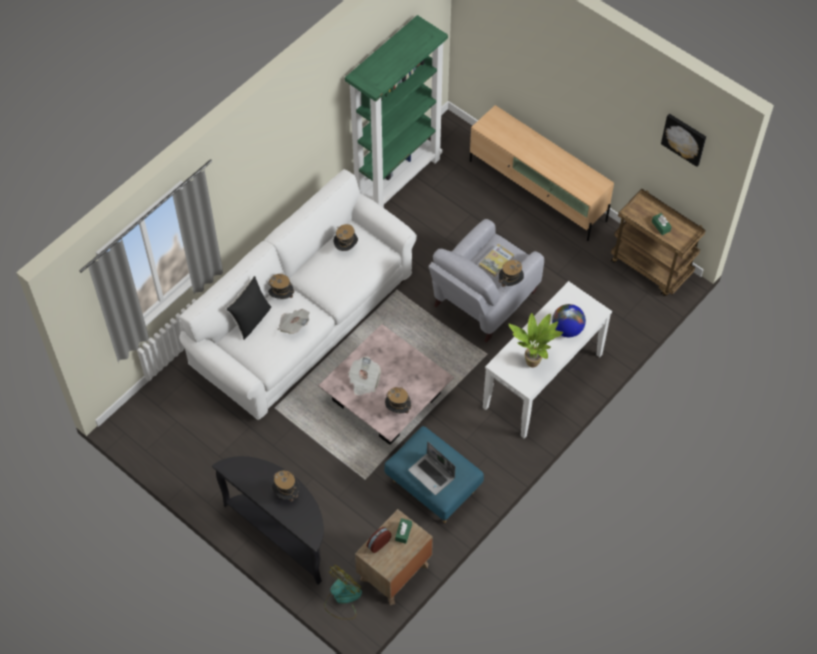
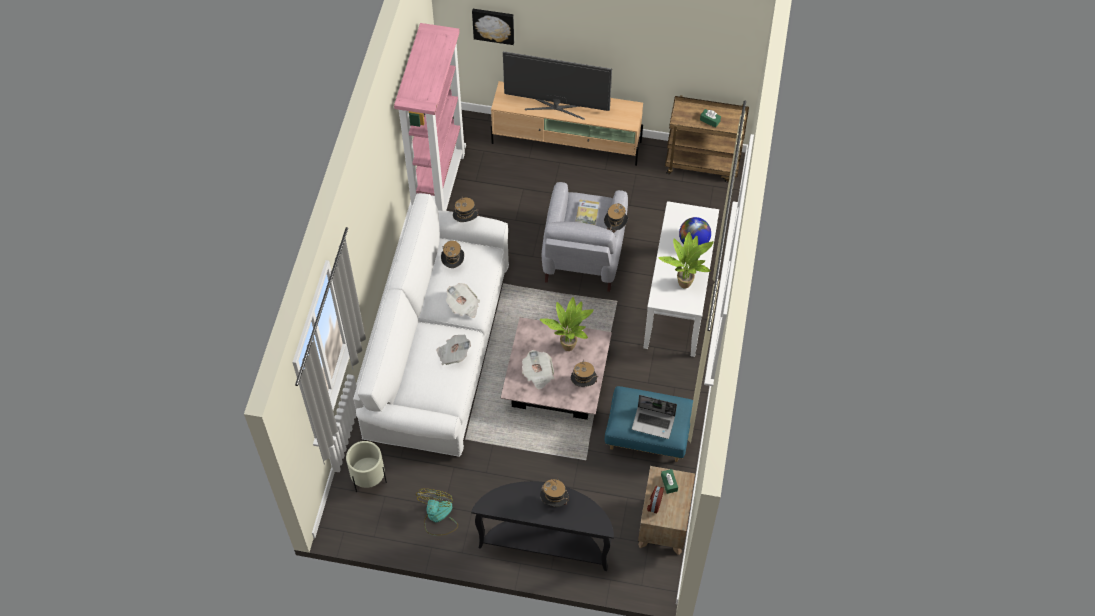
camera: 30 degrees left, 0 degrees up
black pillow [227,276,271,340] -> none
hat [268,272,295,299] -> hat moved to [453,198,479,222]
fan [324,564,362,620] -> fan moved to [416,489,458,535]
green bookcase [345,15,448,208] -> pink bookcase [394,23,466,211]
picture [661,114,706,167] -> picture moved to [472,9,514,45]
none -> beige planter [346,441,387,492]
none -> newspaper [446,283,480,318]
none -> television [503,51,612,120]
none -> potted plant [540,297,594,351]

